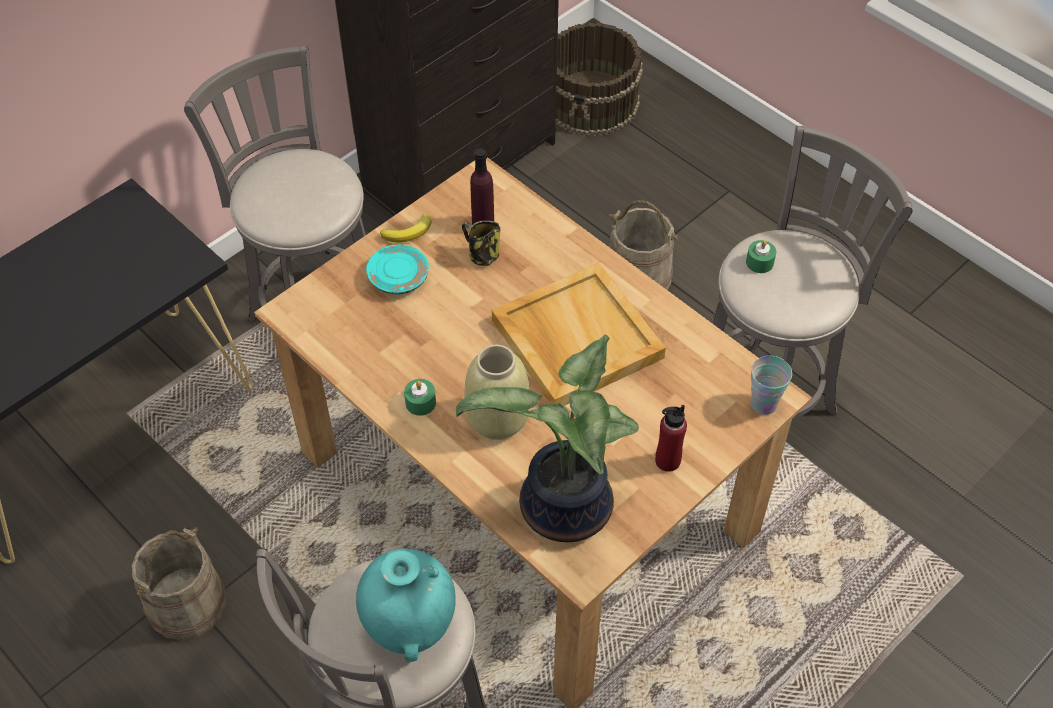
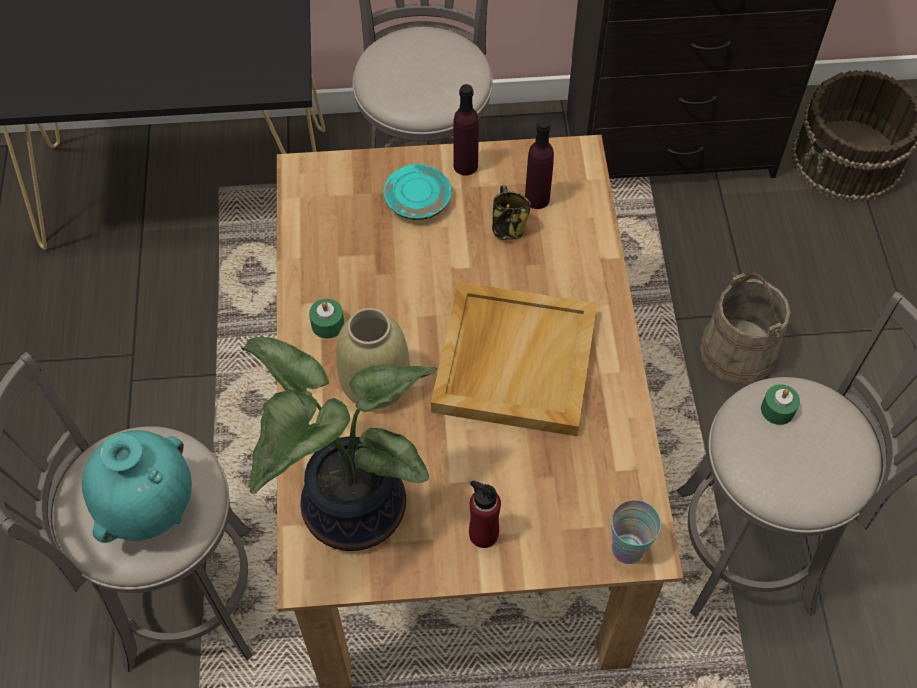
camera: 40 degrees right, 5 degrees up
beige bucket [132,527,227,640] -> none
banana [380,214,431,242] -> purple bottle [453,84,479,176]

